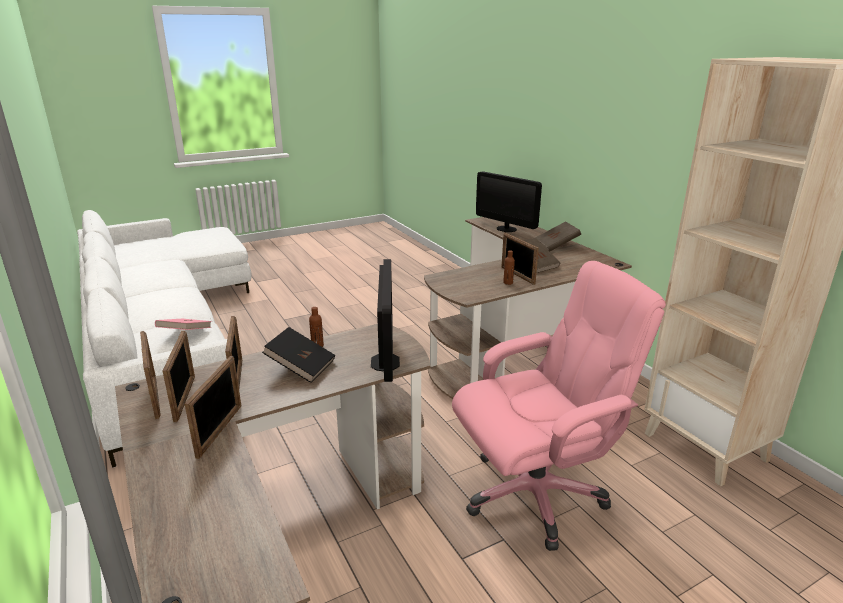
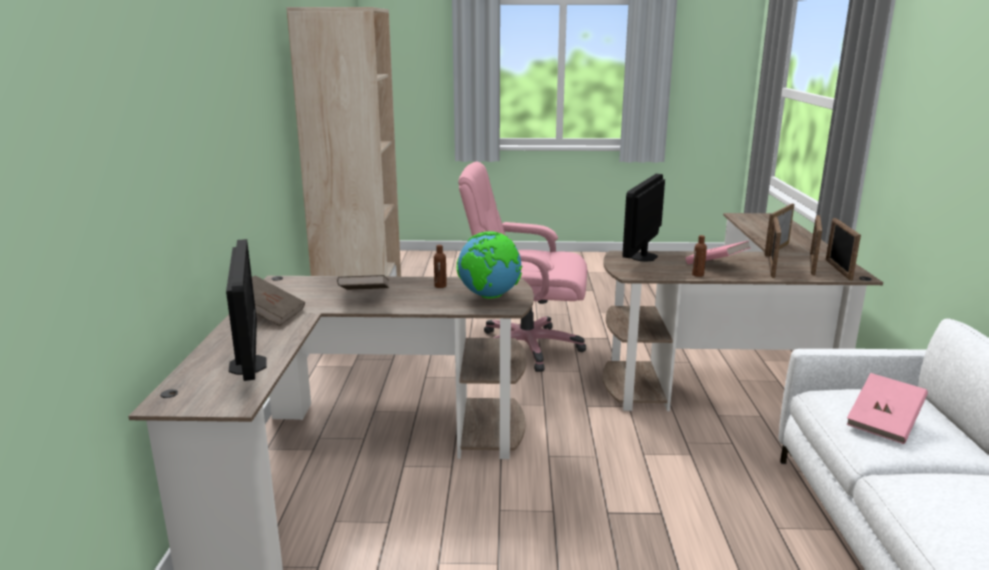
camera: 150 degrees left, 5 degrees down
black book [262,327,335,383] -> pink book [686,240,750,264]
picture frame [502,233,539,285] -> none
none -> globe [456,231,523,298]

